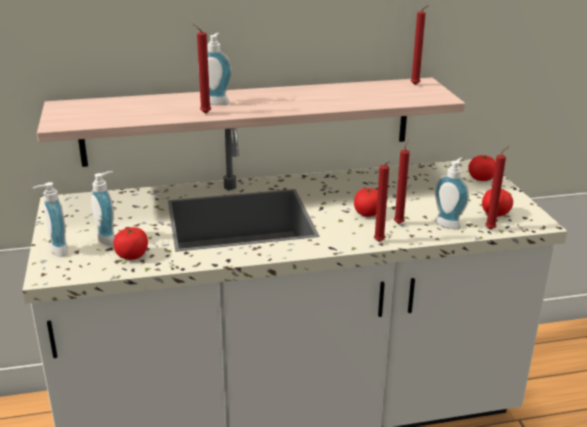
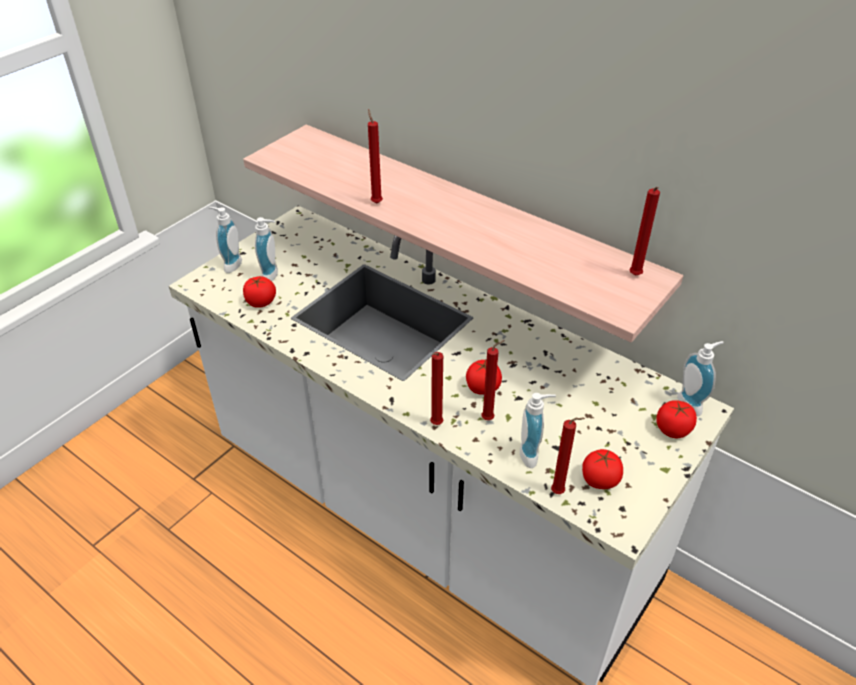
camera: 50 degrees right, 15 degrees up
soap dispenser [198,33,232,105] -> soap dispenser moved to [677,341,724,416]

